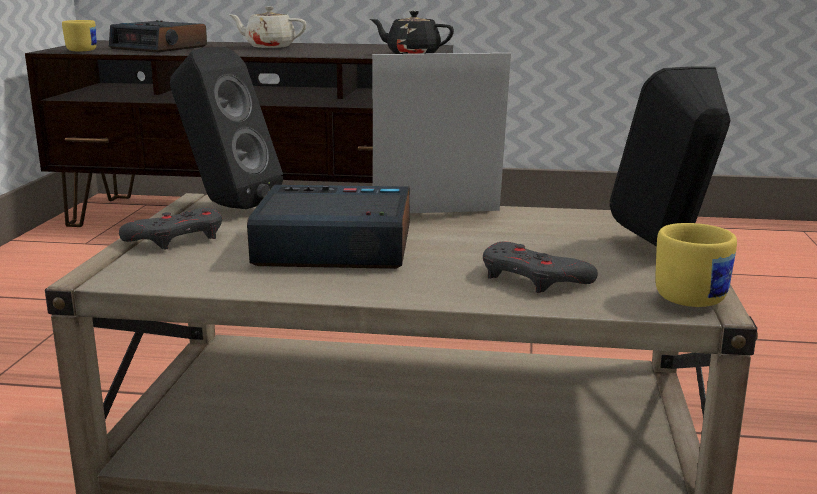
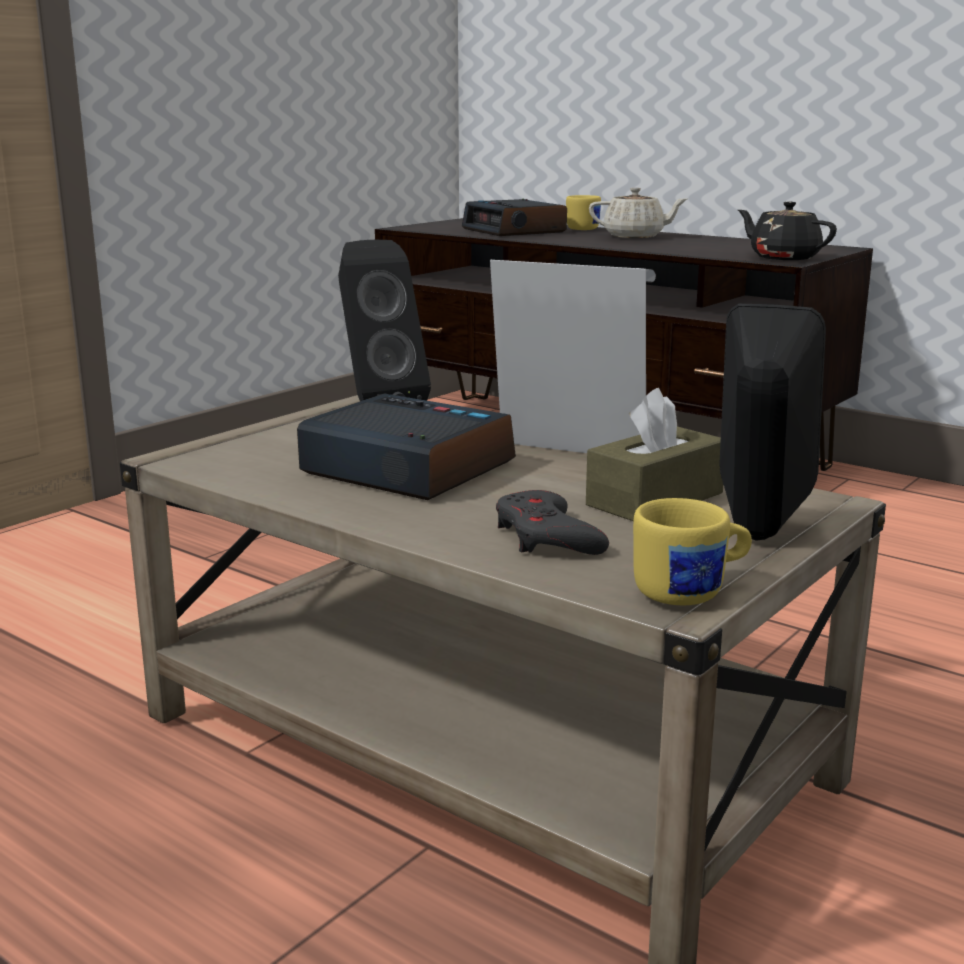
camera: 30 degrees right, 0 degrees up
yellow mug [62,20,97,51] -> yellow mug moved to [566,195,601,230]
grey game controller [119,207,222,249] -> none
beige teapot [230,6,307,48] -> beige teapot turned 150 degrees clockwise [589,187,687,238]
none -> brown tissue box [586,388,723,521]

